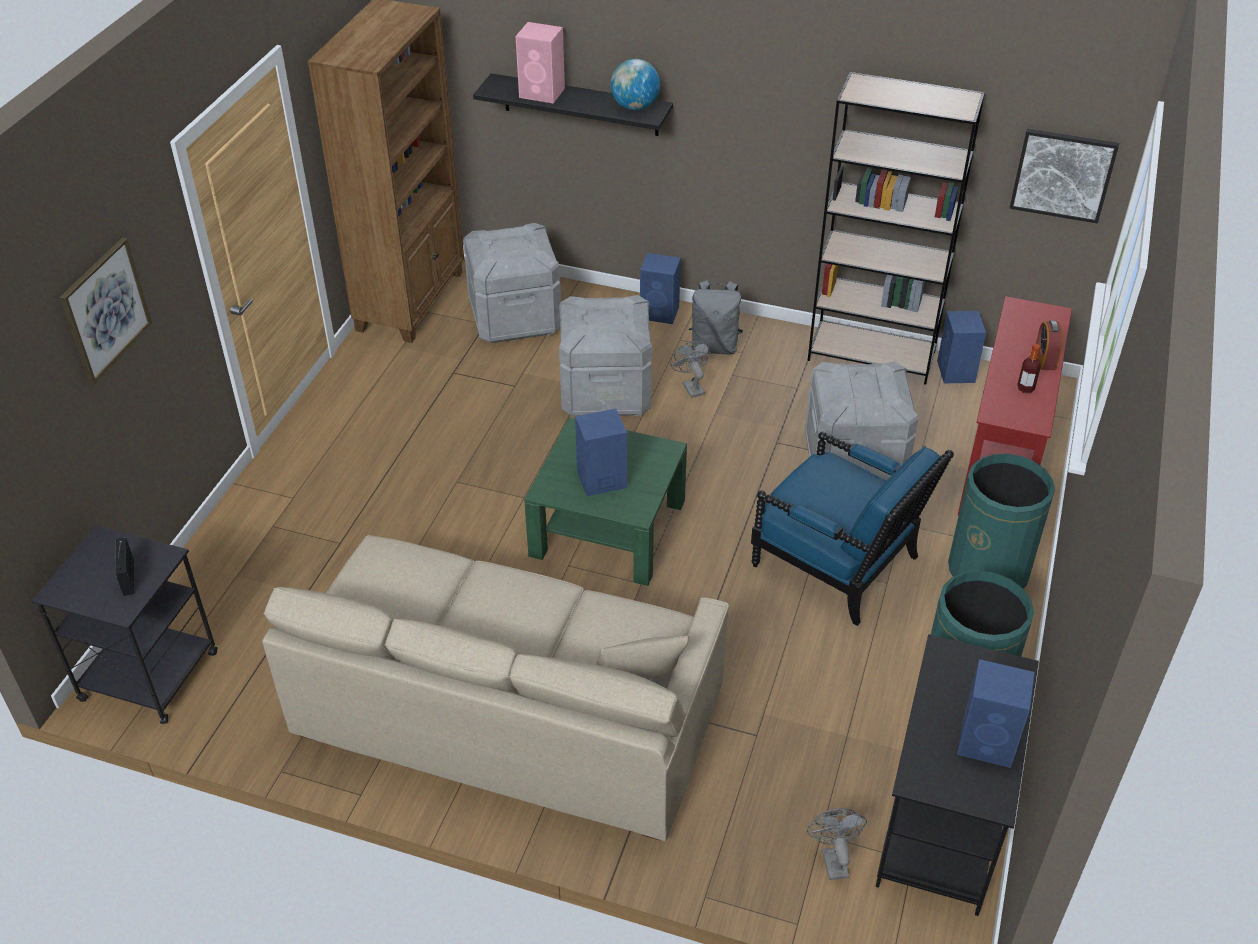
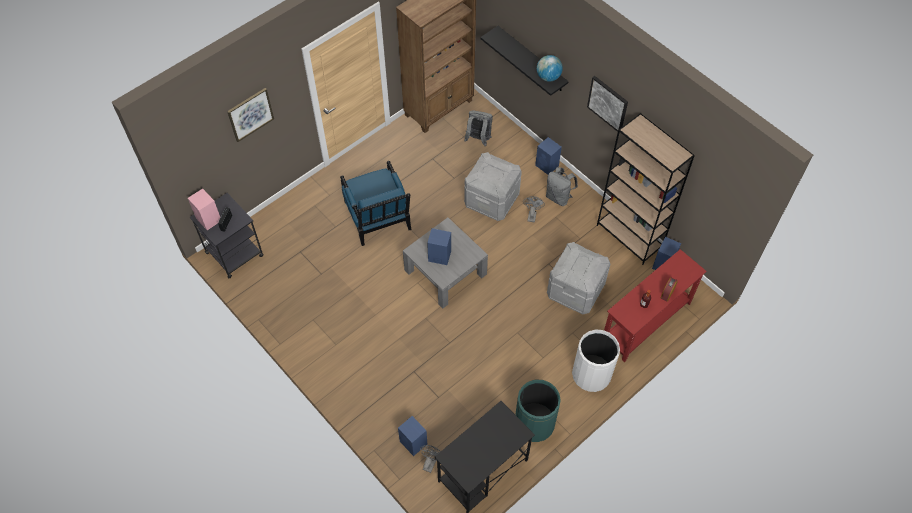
camera: 30 degrees right, 15 degrees up
beige sofa [262,535,729,842] -> none
grey storage box [463,223,561,343] -> grey backpack [464,111,493,146]
pink speaker [516,22,565,103] -> pink speaker moved to [188,188,221,230]
green coffee table [524,418,687,586] -> grey coffee table [403,218,488,308]
blue armchair [751,432,954,626] -> blue armchair moved to [340,161,412,246]
green trash can [948,453,1055,588] -> white trash can [572,330,620,392]
blue speaker [957,659,1034,768] -> blue speaker moved to [398,416,427,456]
picture [1009,129,1119,224] -> picture moved to [587,76,628,132]

